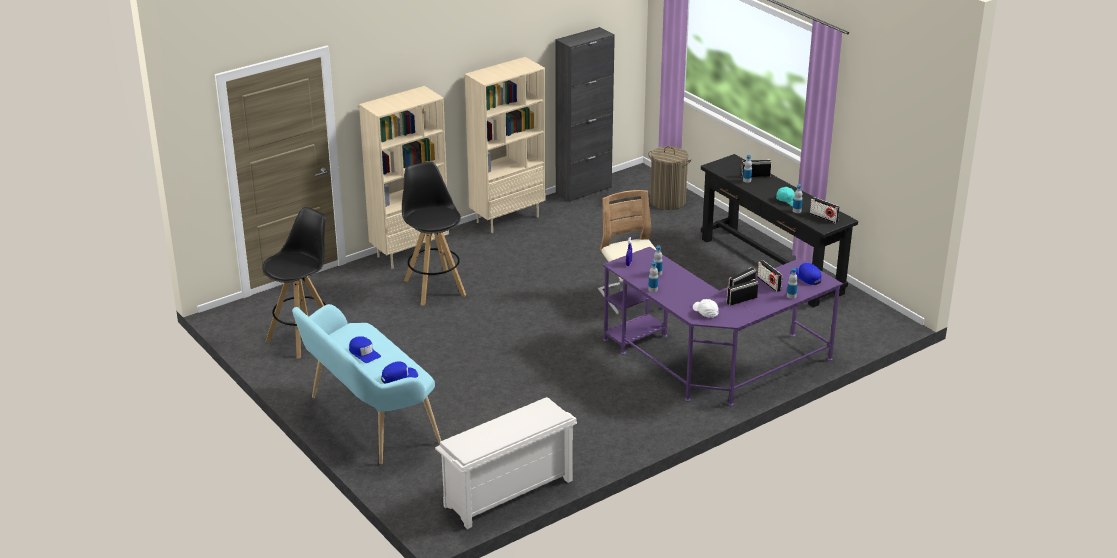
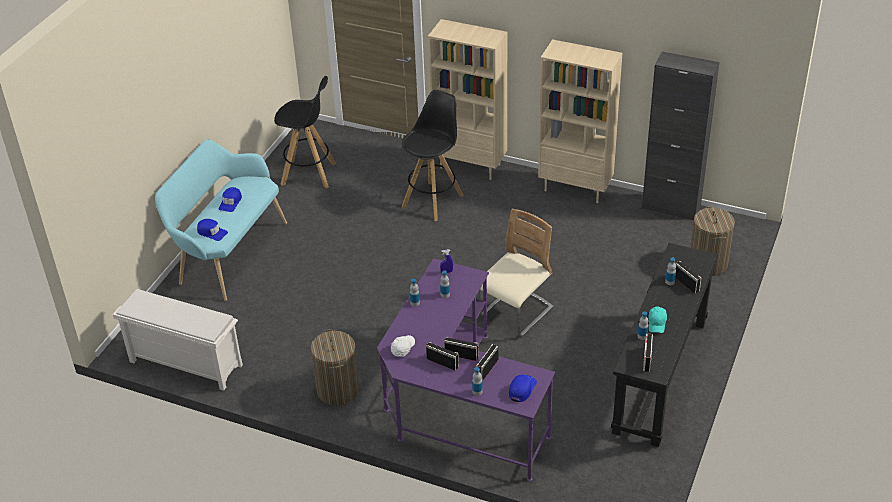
camera: 60 degrees right, 10 degrees up
none -> laundry basket [311,329,359,405]

